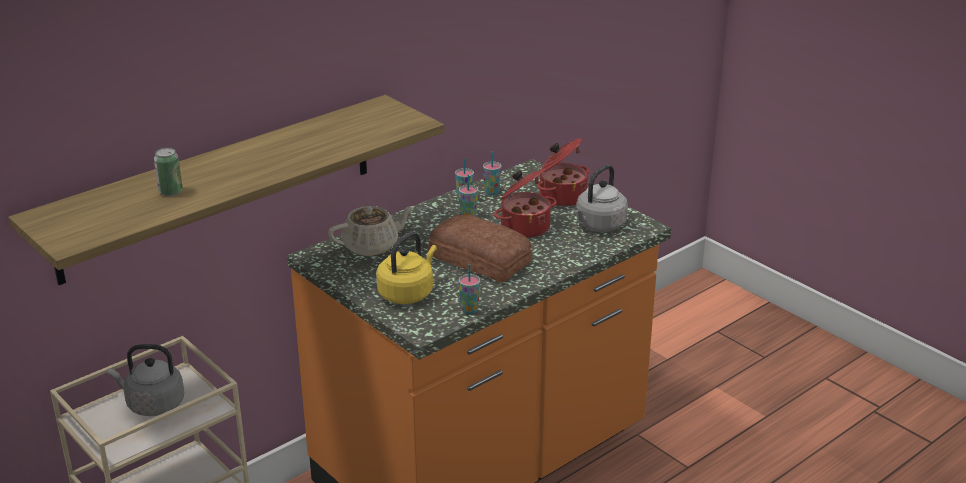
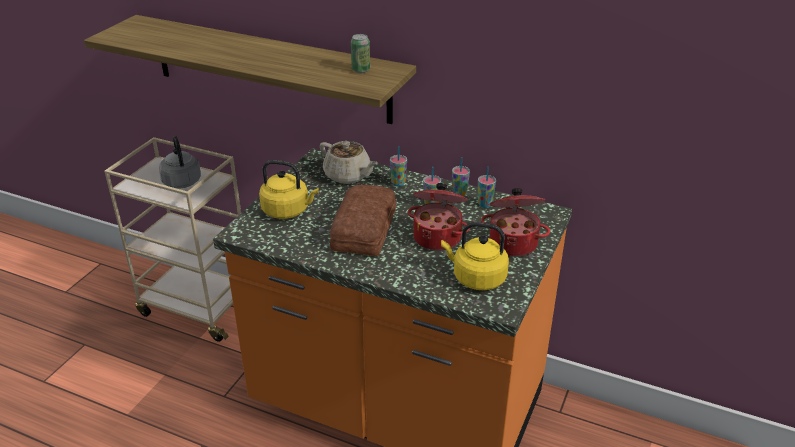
camera: 65 degrees right, 5 degrees up
can [154,148,183,196] -> can moved to [351,34,370,73]
cup [459,264,480,314] -> cup moved to [390,146,407,186]
grey kettle [573,165,628,232] -> yellow kettle [441,222,509,290]

